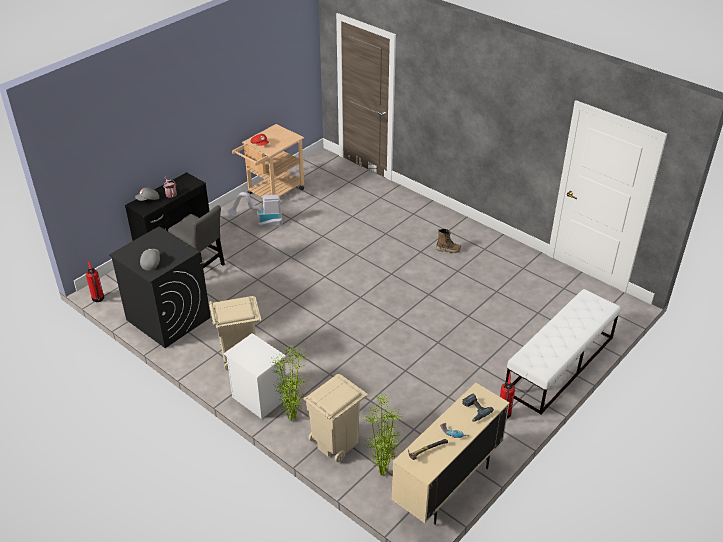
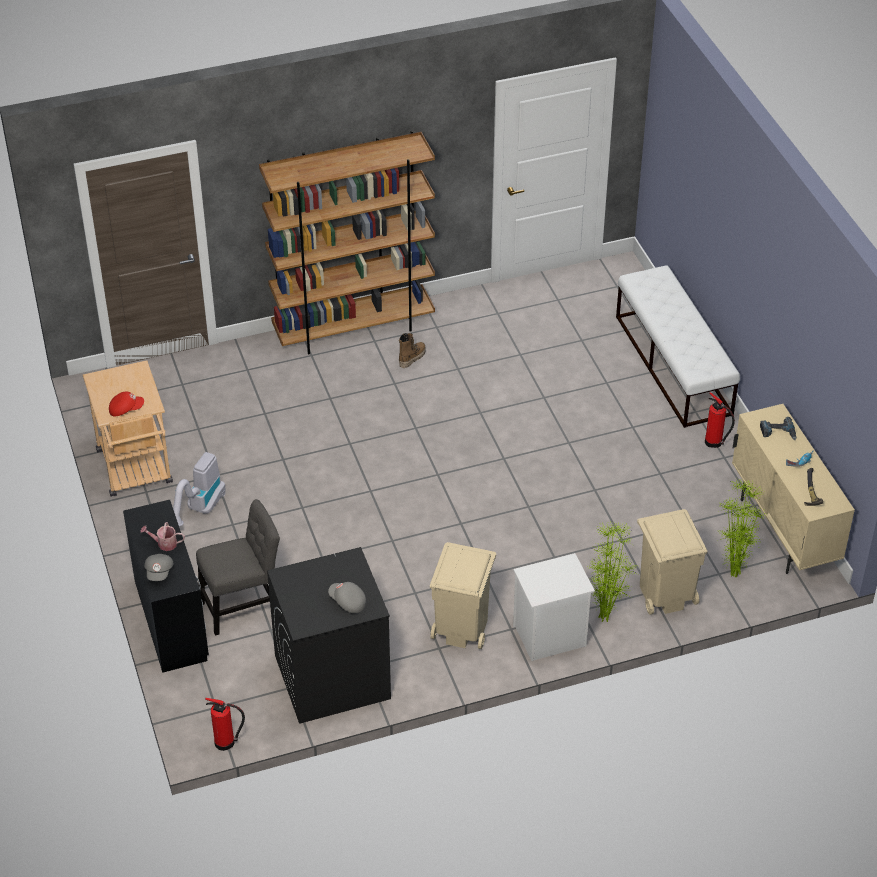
camera: 60 degrees left, 5 degrees up
none -> brown bookcase [259,131,435,354]

